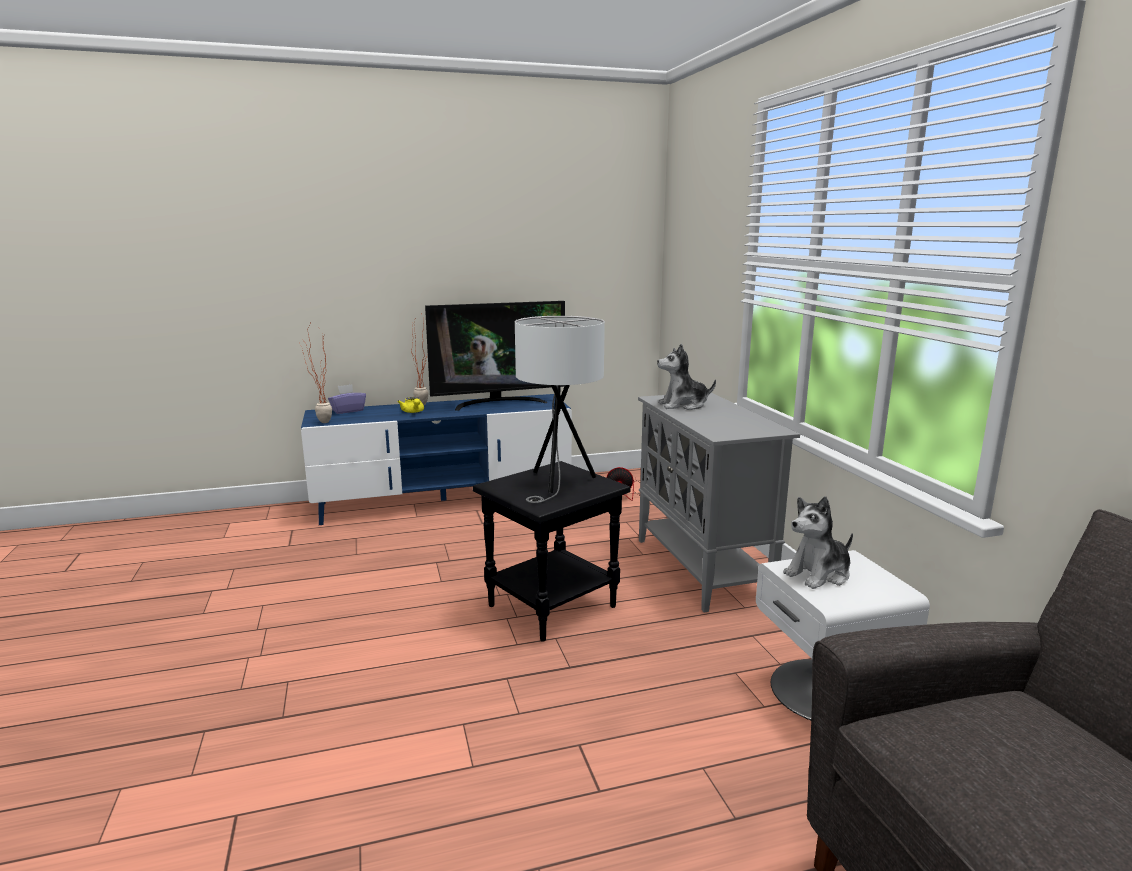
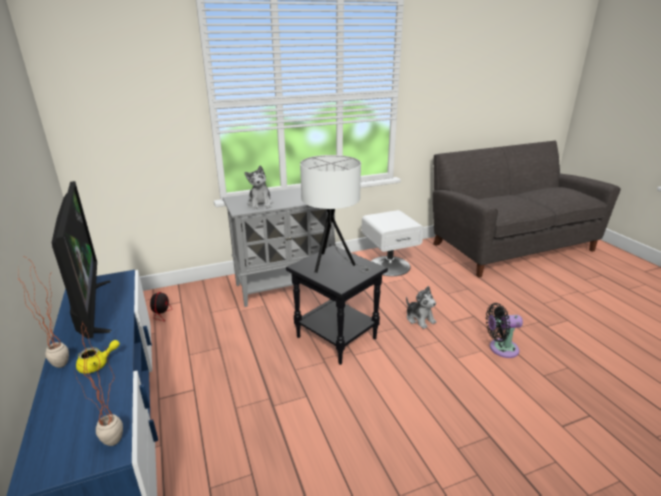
camera: 95 degrees left, 10 degrees up
purple tissue box [328,384,366,414] -> none
plush toy [783,496,853,589] -> plush toy moved to [406,286,436,329]
none -> black fan [486,303,523,358]

